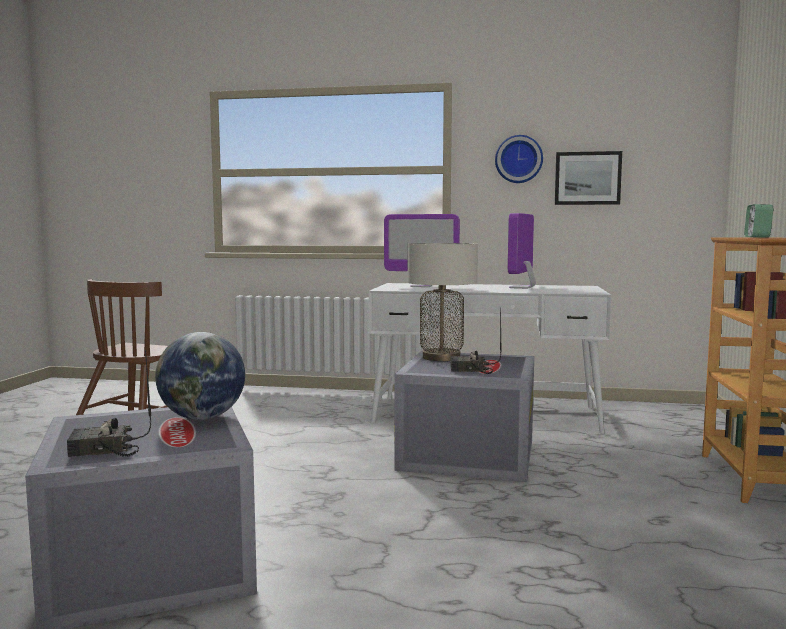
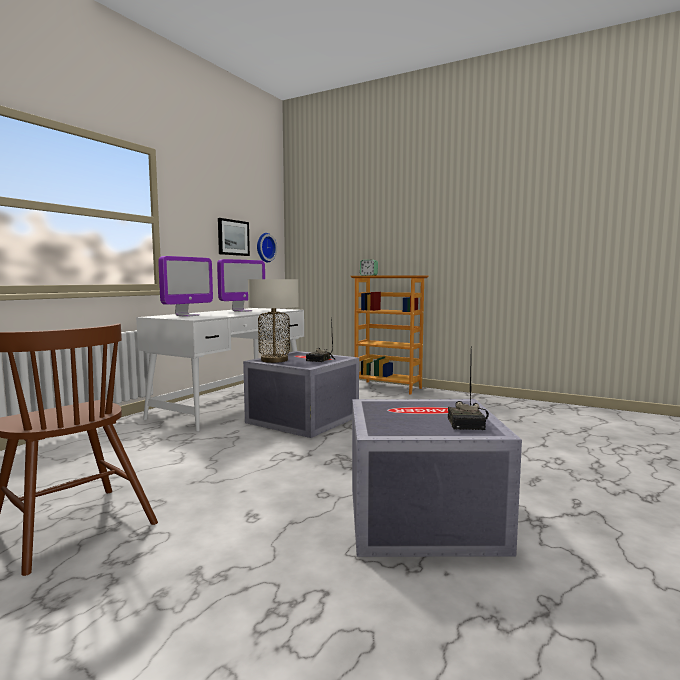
camera: 70 degrees left, 0 degrees up
globe [155,332,245,420] -> none
wall clock [495,135,543,183] -> wall clock moved to [257,233,277,262]
monitor [508,213,536,289] -> monitor turned 90 degrees counterclockwise [217,259,265,312]

